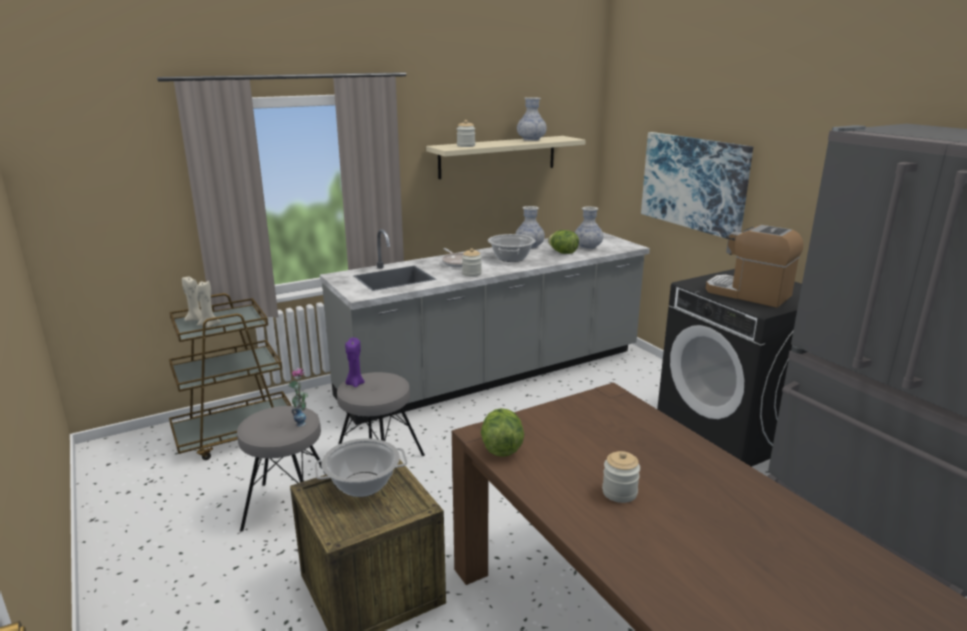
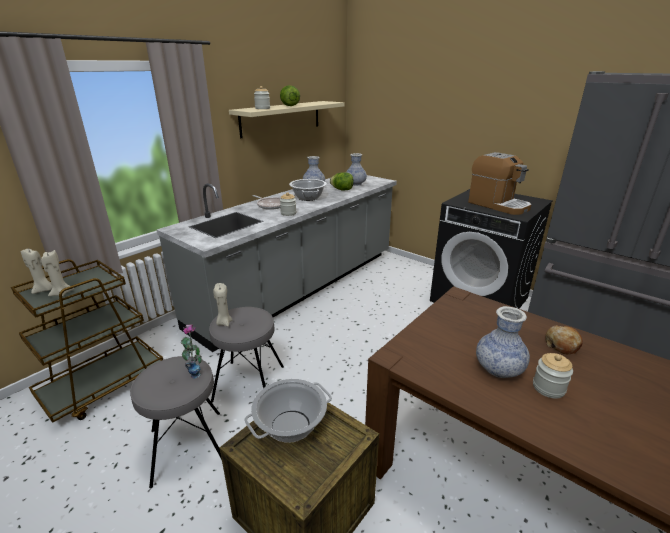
camera: 20 degrees left, 5 degrees up
purple candle [345,338,364,387] -> beige candle [213,283,232,326]
lettuce [481,408,524,457] -> lettuce moved to [280,85,300,106]
vase [517,97,547,141] -> vase moved to [476,306,530,378]
picture [641,132,753,238] -> none
coffee machine [705,225,803,308] -> coffee machine turned 150 degrees counterclockwise [468,152,531,215]
none -> bread [545,326,583,355]

